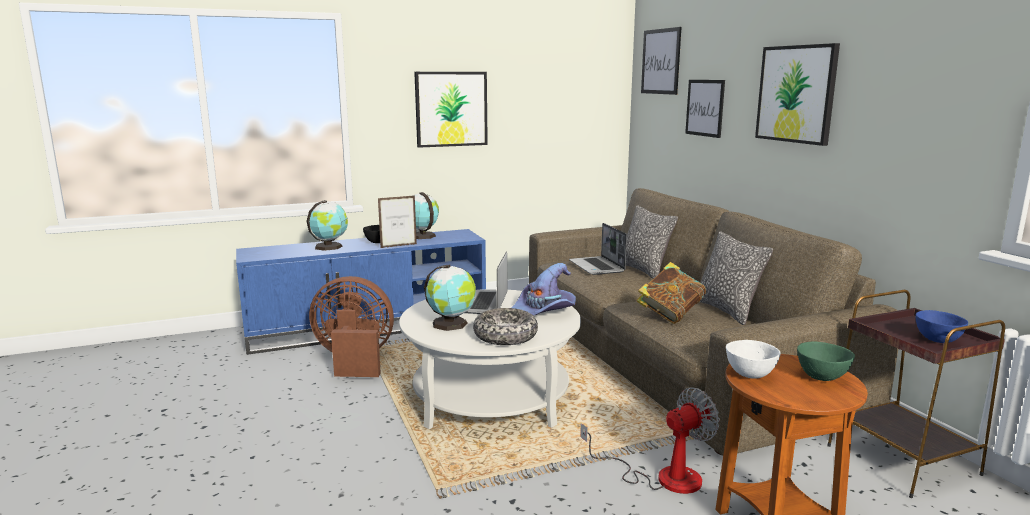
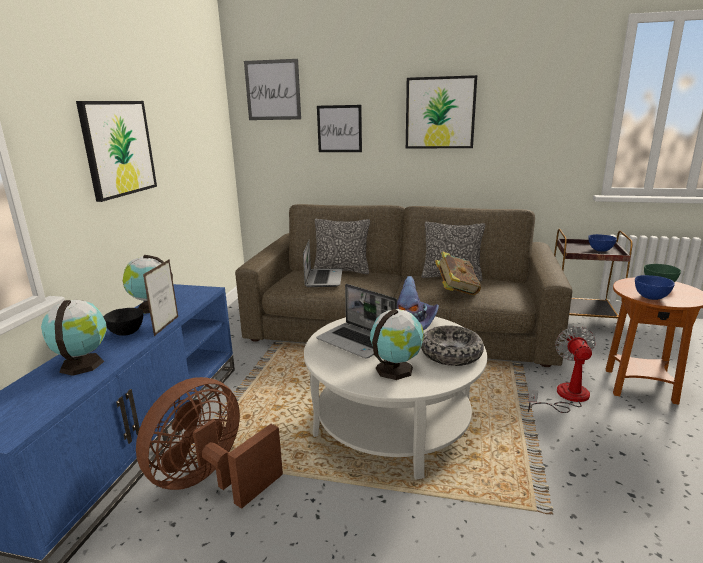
camera: 55 degrees left, 5 degrees up
laptop [569,223,627,275] -> laptop turned 105 degrees counterclockwise [303,240,343,287]
white bowl [726,340,781,378] -> blue bowl [635,275,675,300]

